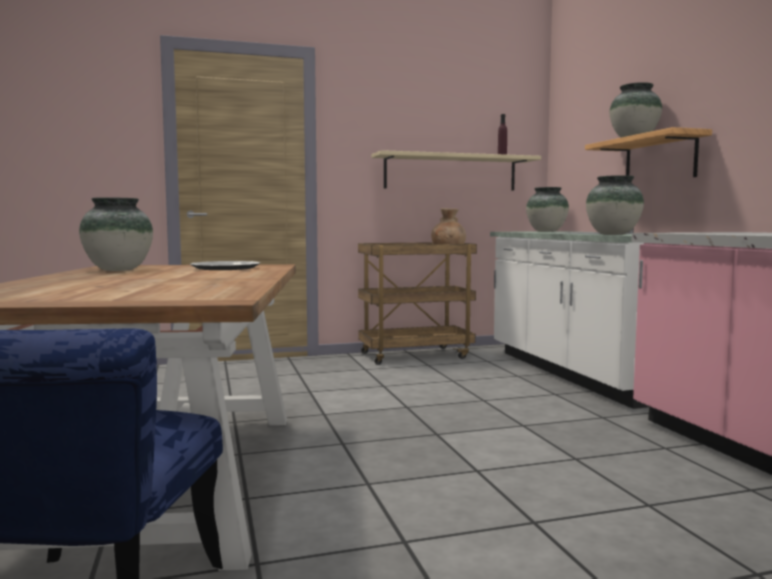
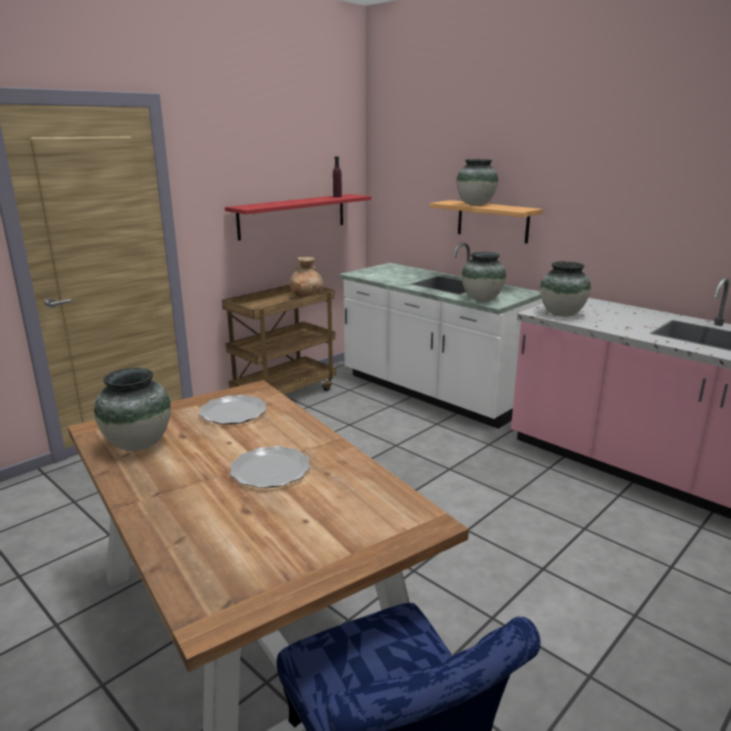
camera: 30 degrees left, 15 degrees up
beige shelf [372,150,541,191] -> red shelf [225,194,371,241]
vase [526,187,569,232] -> vase moved to [540,261,591,317]
none -> plate [230,446,311,488]

